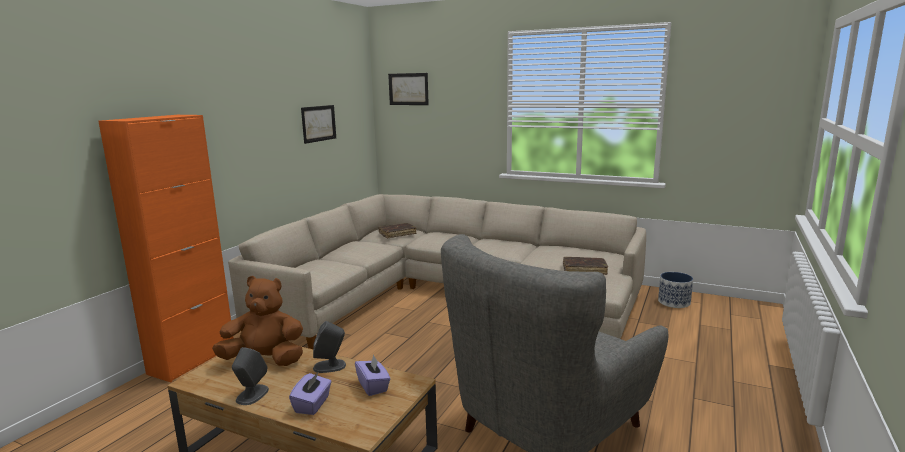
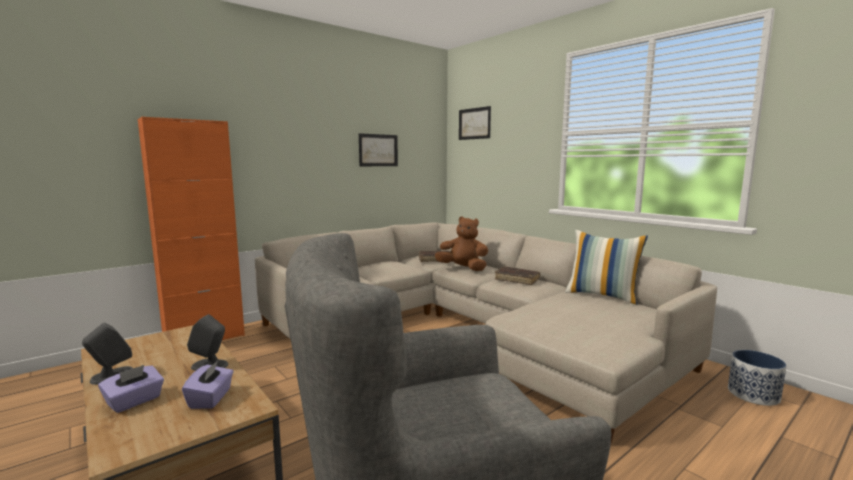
camera: 25 degrees right, 5 degrees down
brown plush toy [212,276,303,366] -> brown plush toy moved to [435,216,488,271]
brown book [563,257,608,275] -> brown book moved to [495,266,540,285]
none -> pillow [565,230,648,305]

